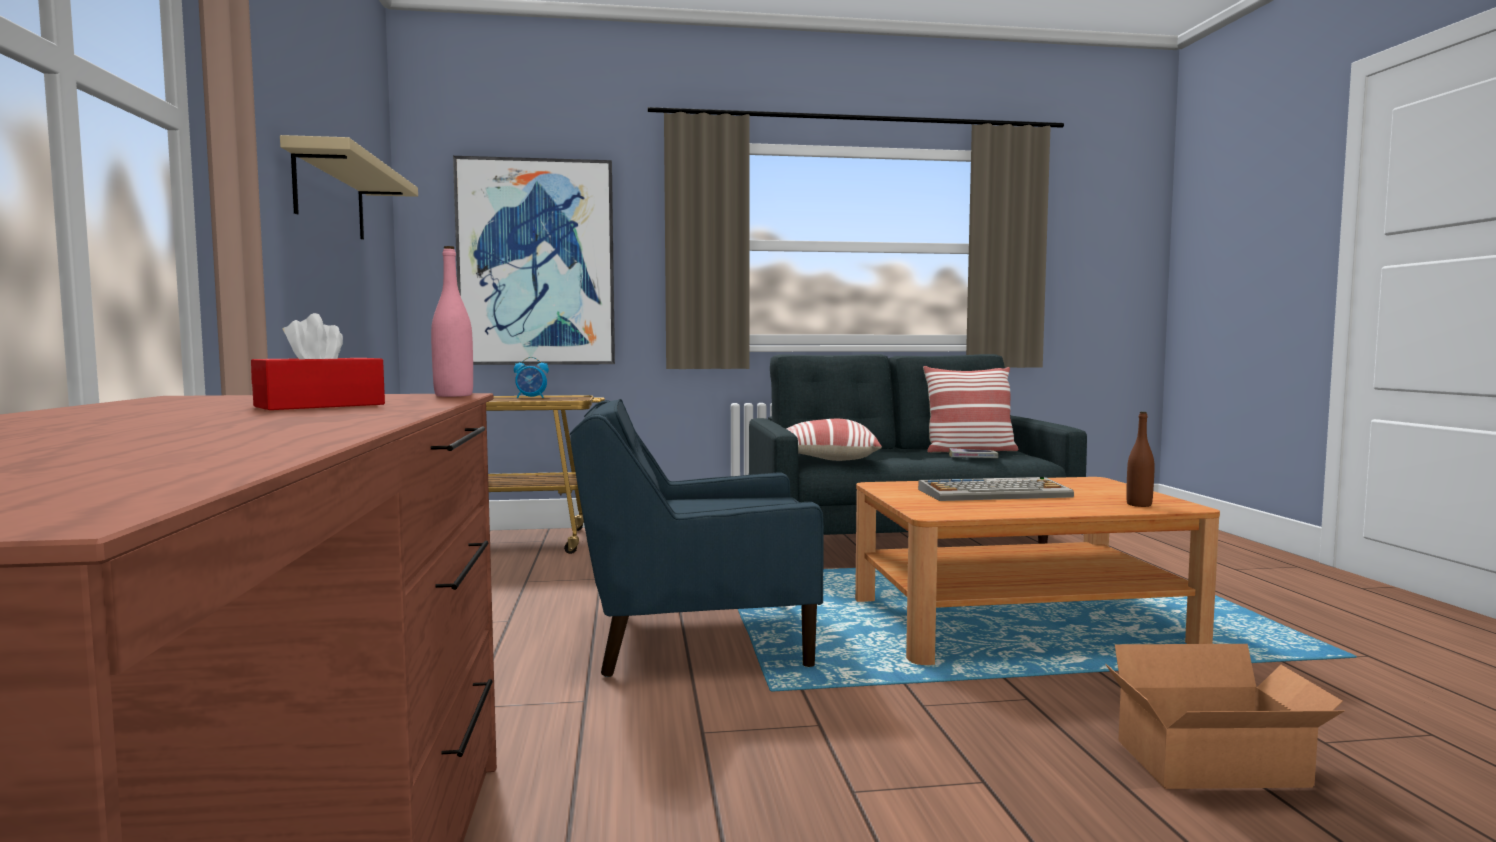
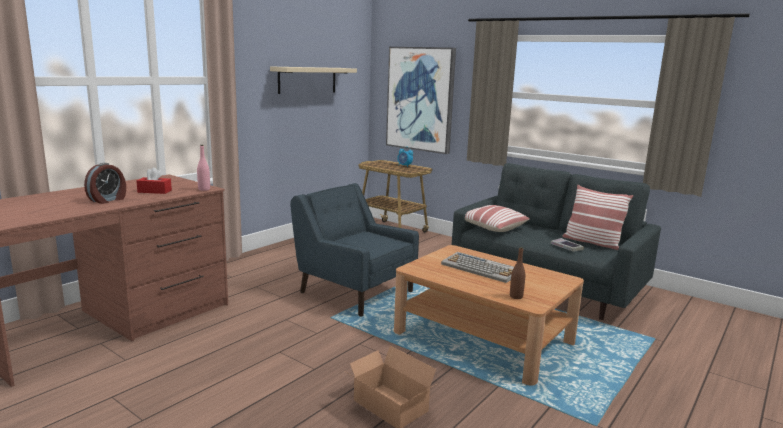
camera: 45 degrees right, 10 degrees up
none -> alarm clock [84,163,126,204]

